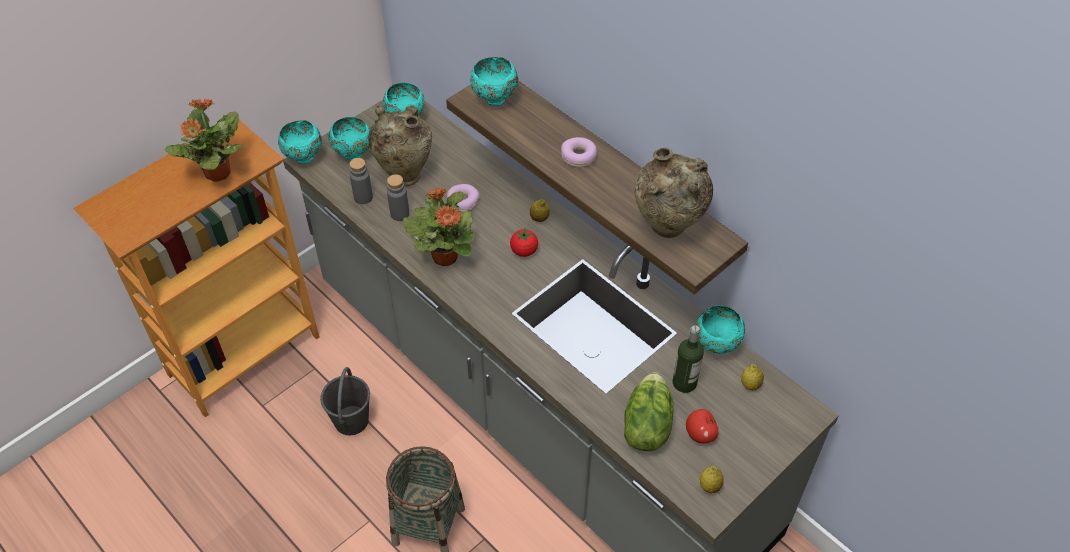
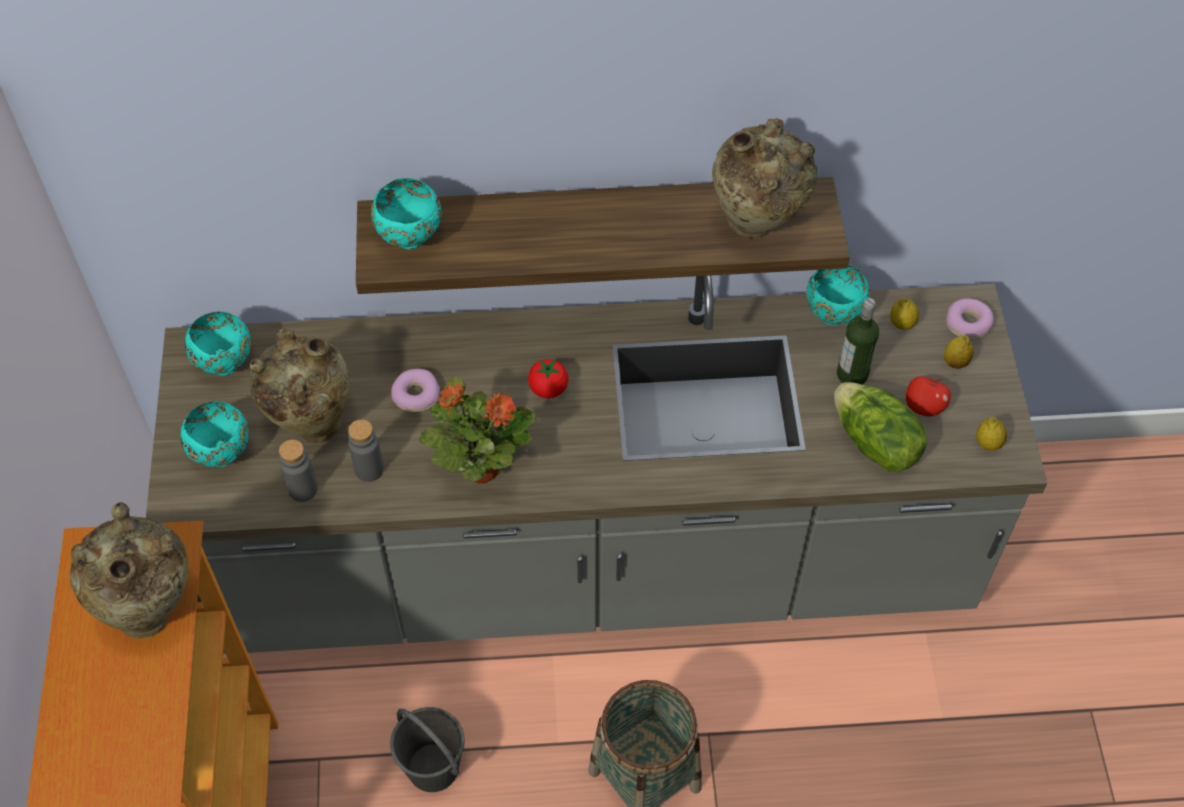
camera: 50 degrees left, 5 degrees up
potted plant [165,98,242,182] -> beige vase [70,502,188,638]
turquoise bowl [278,120,322,164] -> none
lemon [530,199,550,222] -> lemon moved to [944,335,974,369]
donut [561,137,598,167] -> donut moved to [946,298,994,340]

